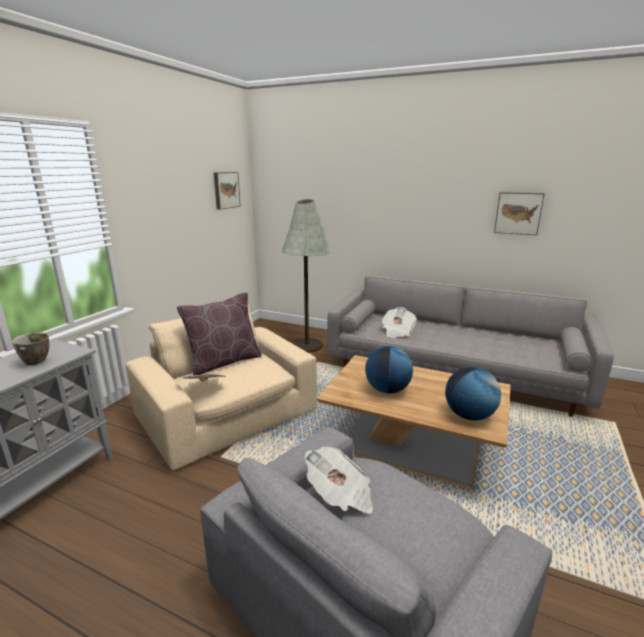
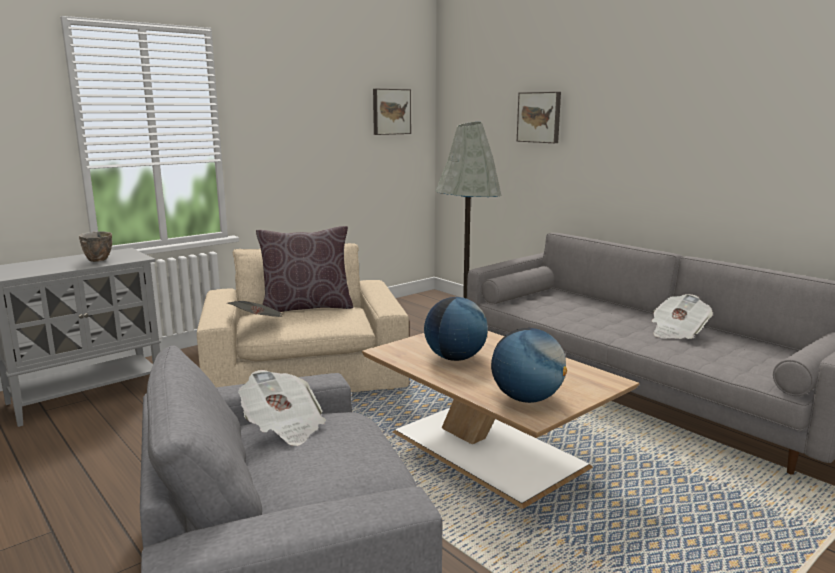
camera: 25 degrees right, 5 degrees down
newspaper [382,307,417,338] -> newspaper moved to [652,294,713,339]
picture [494,192,545,235] -> picture moved to [517,92,561,143]

